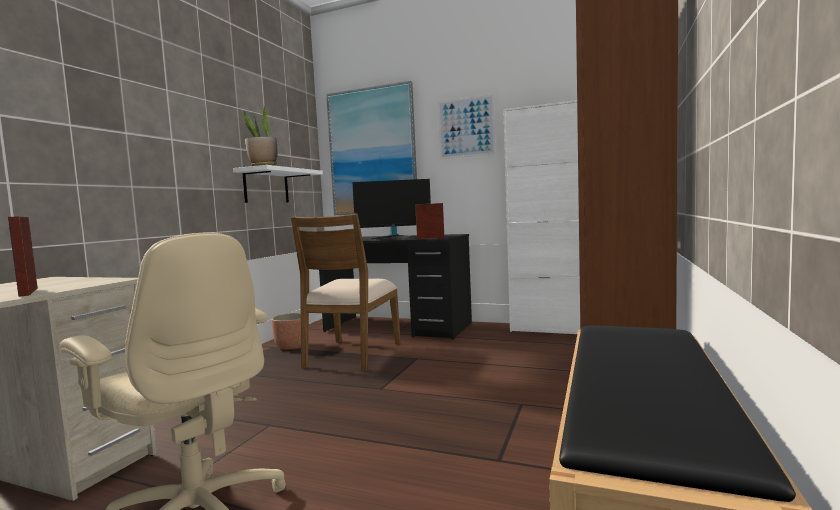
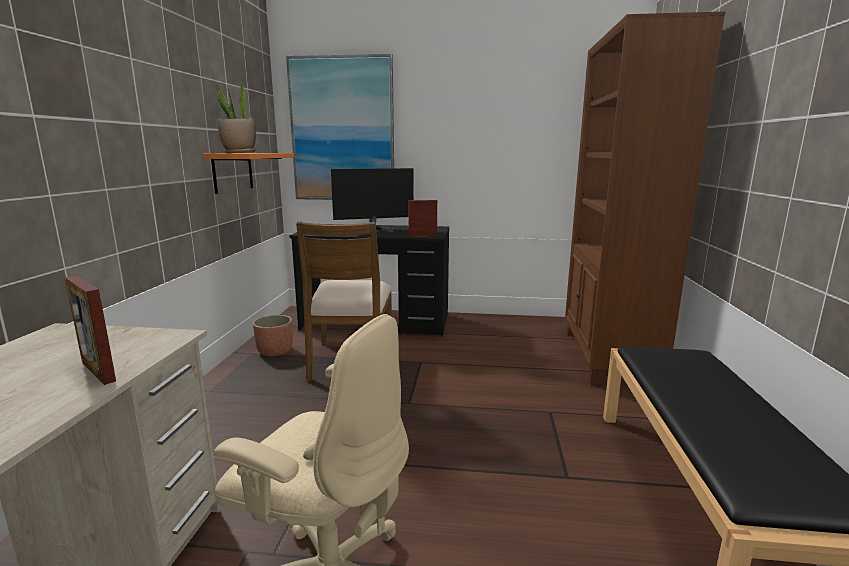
camera: 15 degrees left, 10 degrees up
white shelf [233,165,323,203] -> orange shelf [202,153,294,194]
picture [438,94,496,159] -> none
white cabinet [503,100,580,334] -> none

